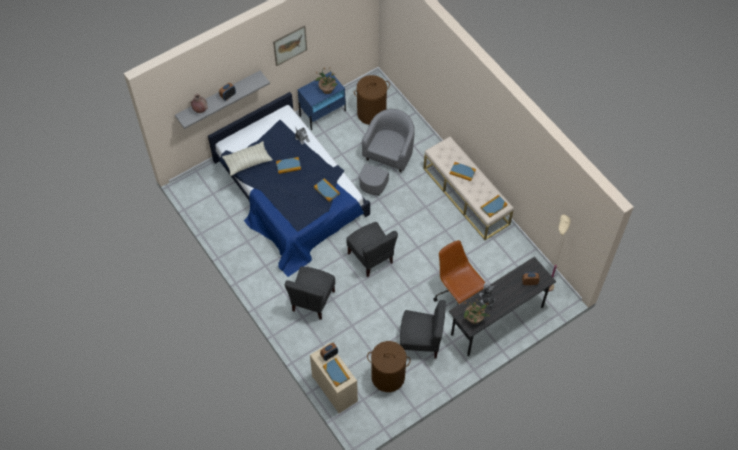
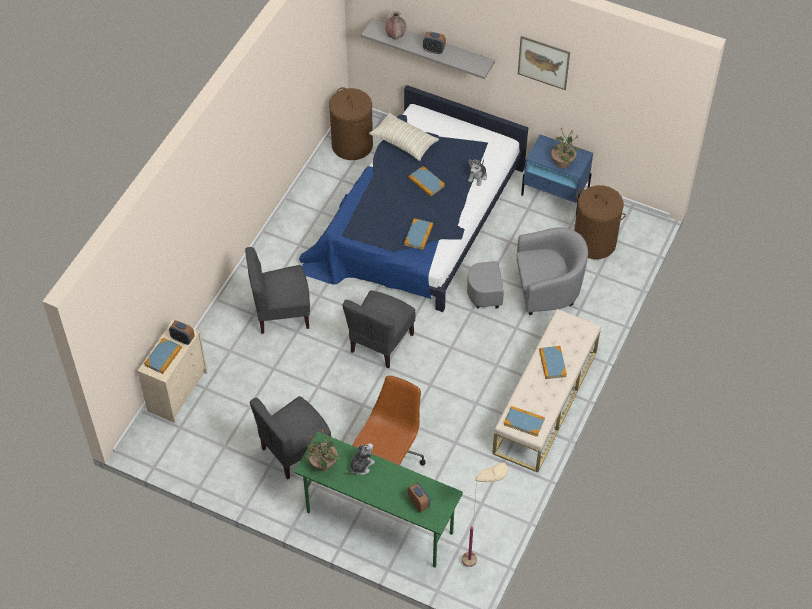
camera: 60 degrees right, 5 degrees down
brown laundry basket [367,341,411,392] -> brown laundry basket moved to [329,87,373,160]
grey chair [400,300,446,359] -> grey chair turned 75 degrees clockwise [250,396,331,480]
grey desk [449,257,556,356] -> green desk [294,432,463,568]

